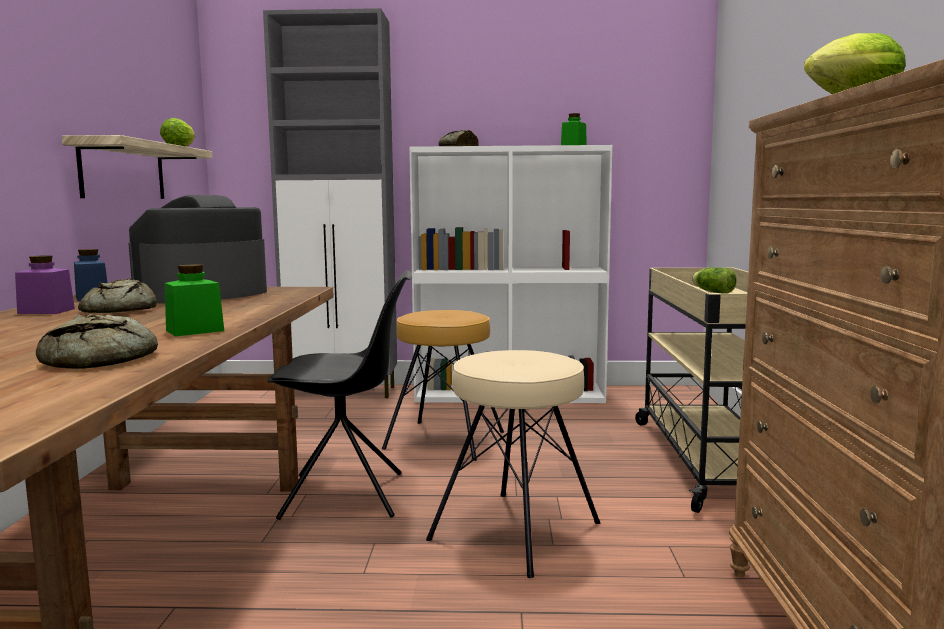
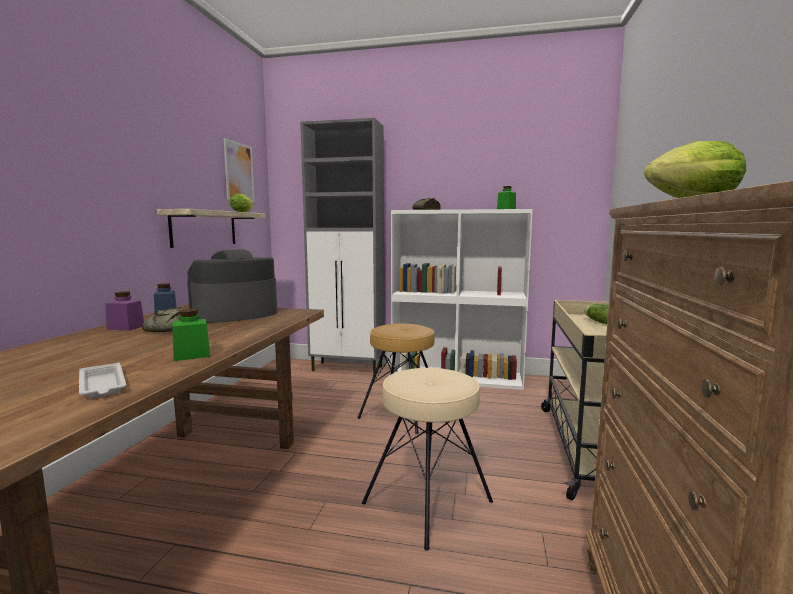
camera: 10 degrees right, 0 degrees up
bread [36,314,158,369] -> white tray [79,363,126,399]
black chair [267,270,412,520] -> none
none -> picture [224,138,255,203]

